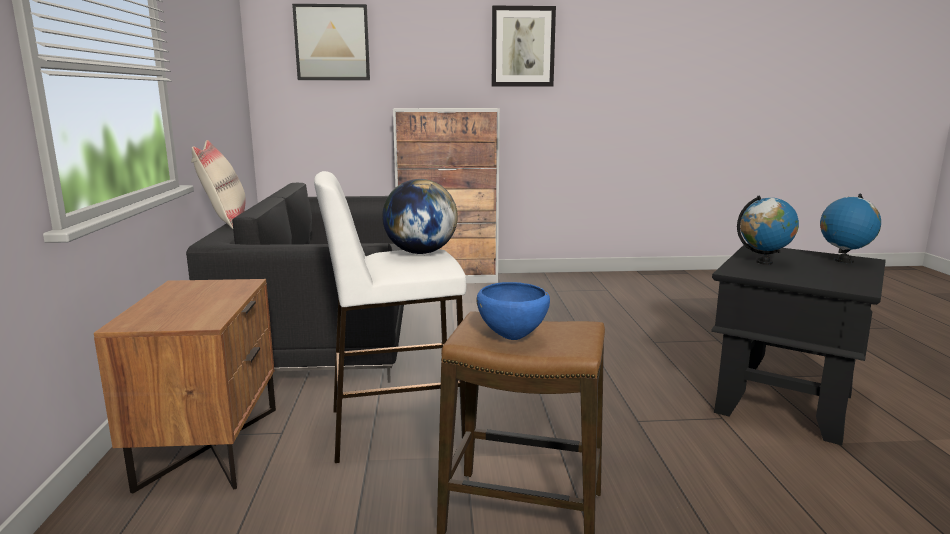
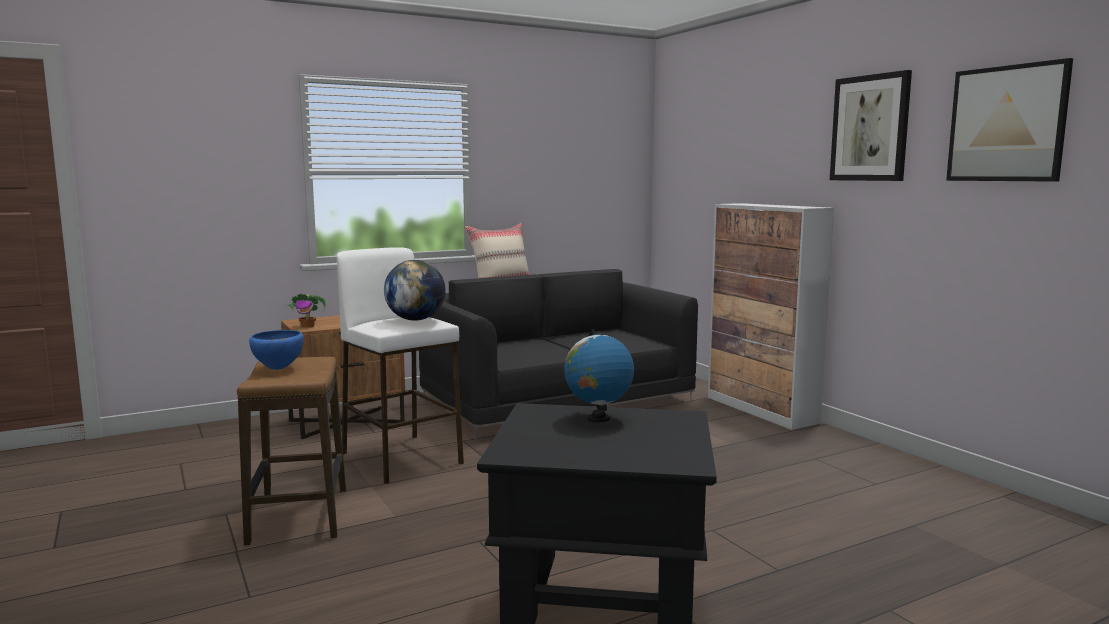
camera: 65 degrees right, 5 degrees down
picture [292,4,370,80] -> picture moved to [946,58,1073,182]
globe [820,194,881,263] -> none
none -> potted plant [287,294,327,328]

